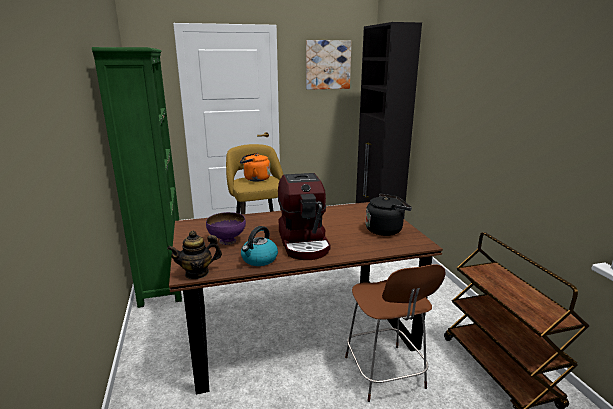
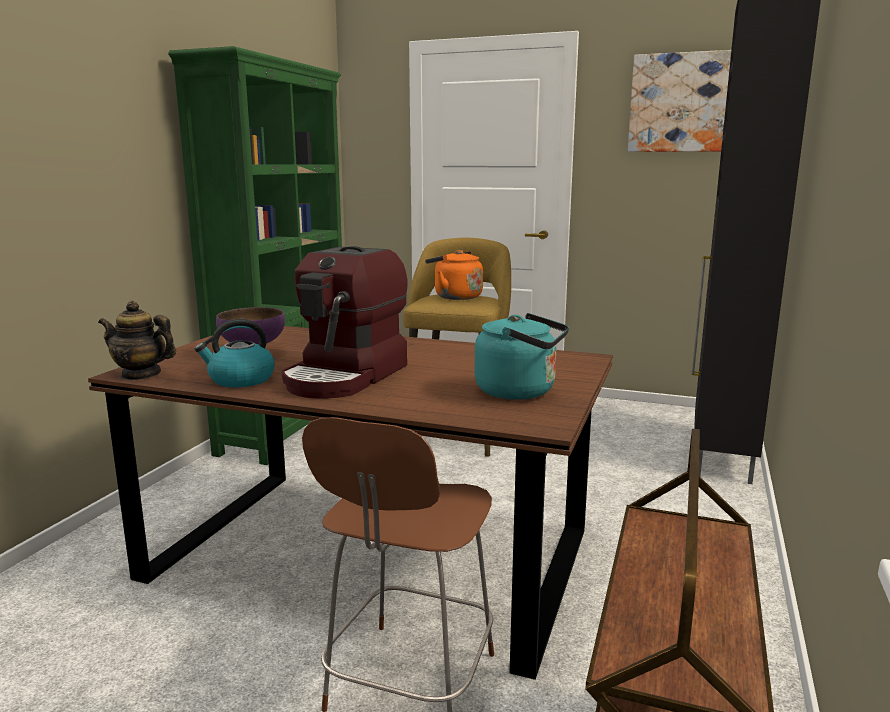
camera: 35 degrees right, 5 degrees down
black kettle [365,194,412,236] -> turquoise kettle [475,313,569,400]

